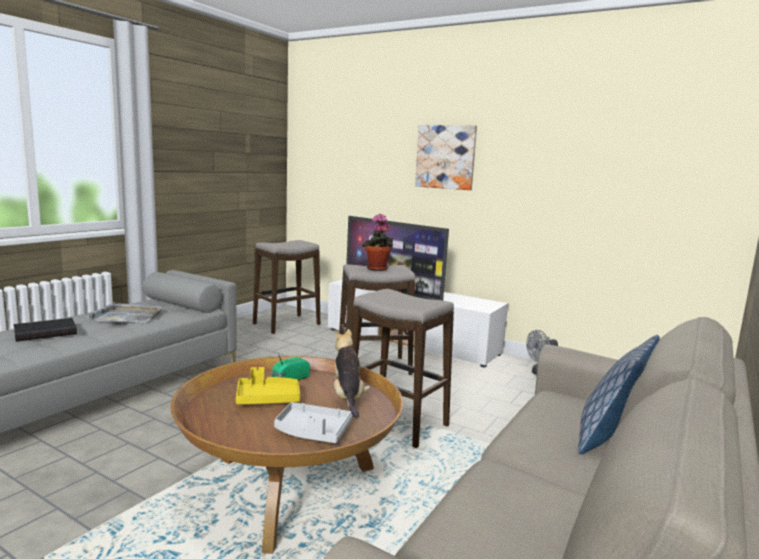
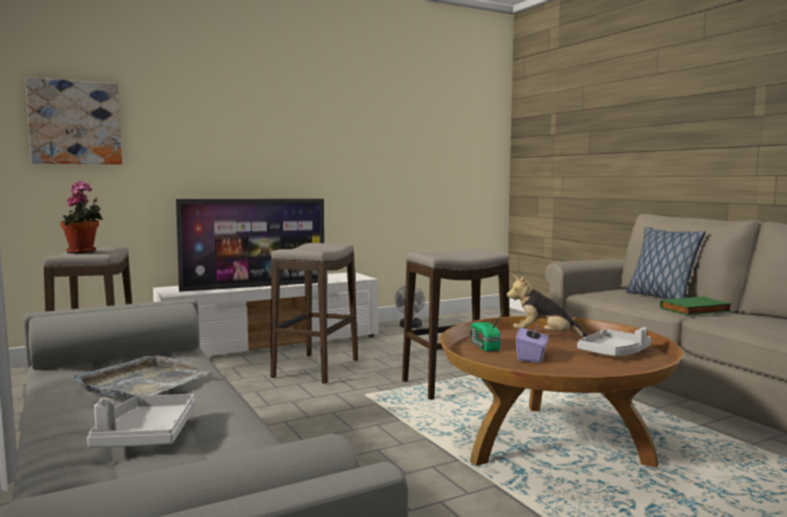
camera: 60 degrees left, 5 degrees down
black book [14,318,77,342] -> grey tray [87,394,196,447]
yellow tray [236,367,300,405] -> purple tissue box [516,323,549,363]
potted plant [362,214,393,271] -> potted plant moved to [60,181,103,253]
picture [415,125,477,190] -> picture moved to [25,77,122,164]
none -> green book [660,296,733,316]

